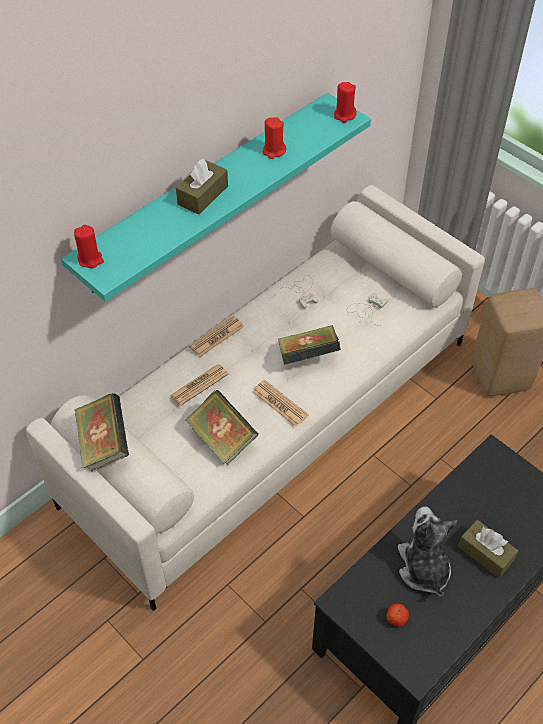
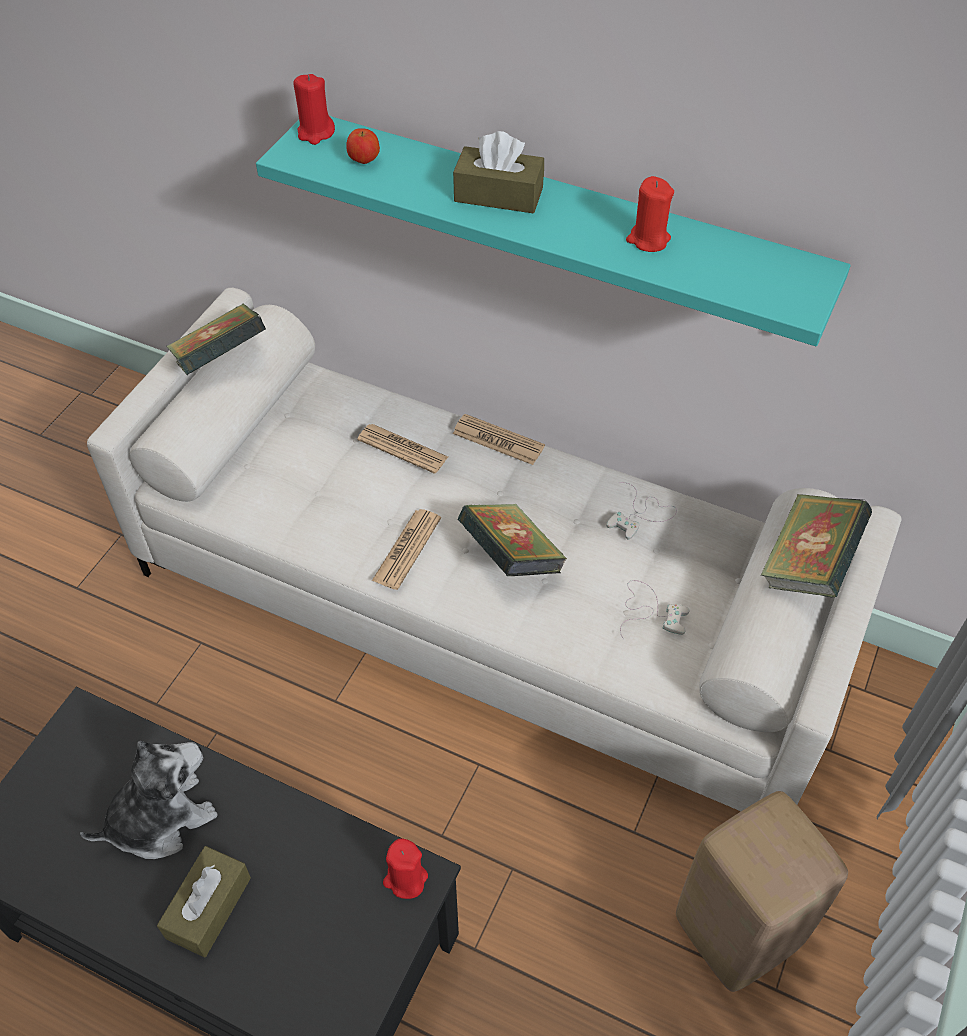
camera: 70 degrees right, 0 degrees up
book [185,390,259,465] -> book moved to [761,494,872,598]
red candle [334,82,356,123] -> red candle moved to [383,838,428,899]
apple [386,604,409,627] -> apple moved to [346,128,380,164]

